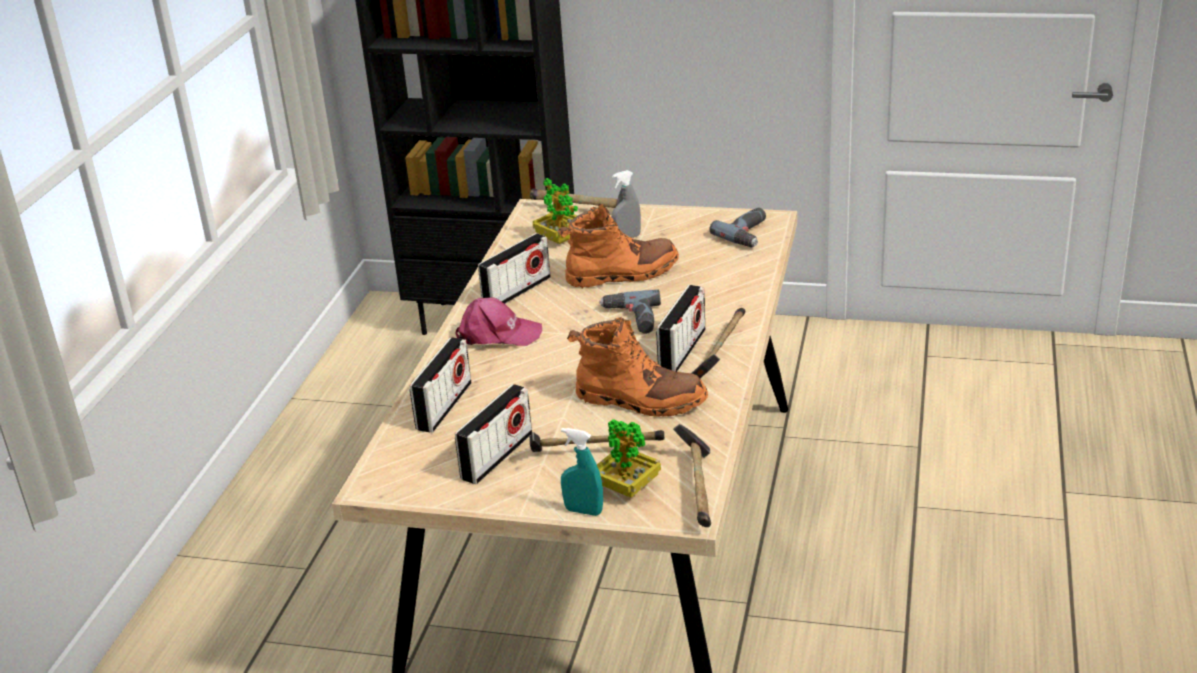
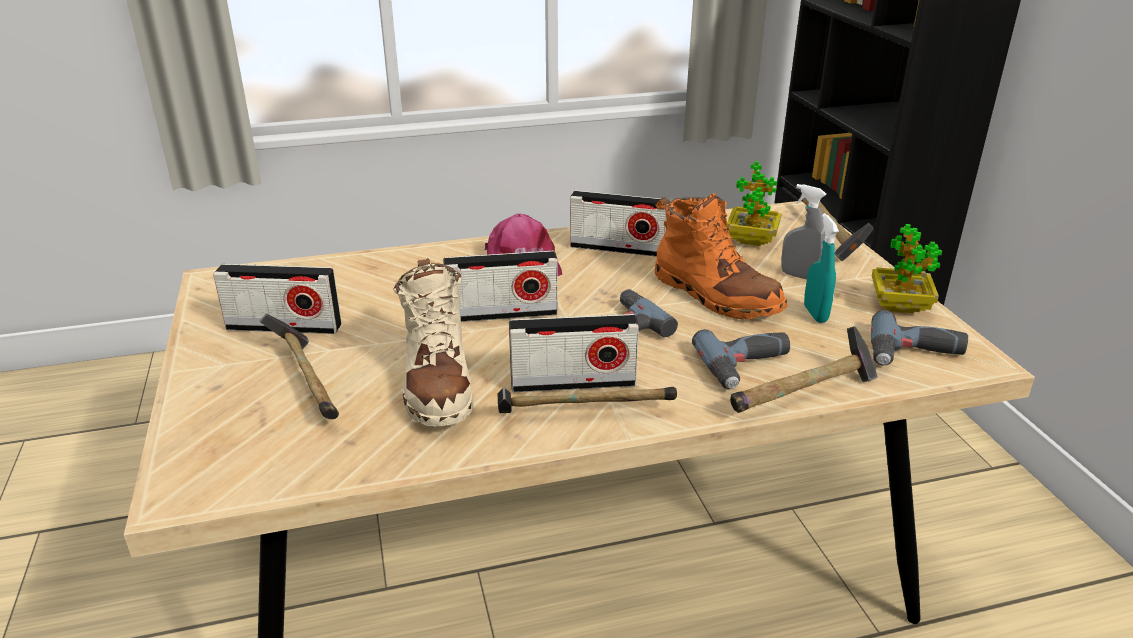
camera: 60 degrees right, 0 degrees up
radio [410,337,471,433] -> radio moved to [443,251,558,322]
turquoise spray bottle [561,428,603,516] -> turquoise spray bottle moved to [804,213,839,323]
orange boot [567,317,708,417] -> beige boot [393,258,474,426]
potted plant [597,419,661,497] -> potted plant moved to [872,224,942,313]
hammer [673,424,711,527] -> hammer moved to [730,326,878,413]
none -> power drill [692,329,790,389]

